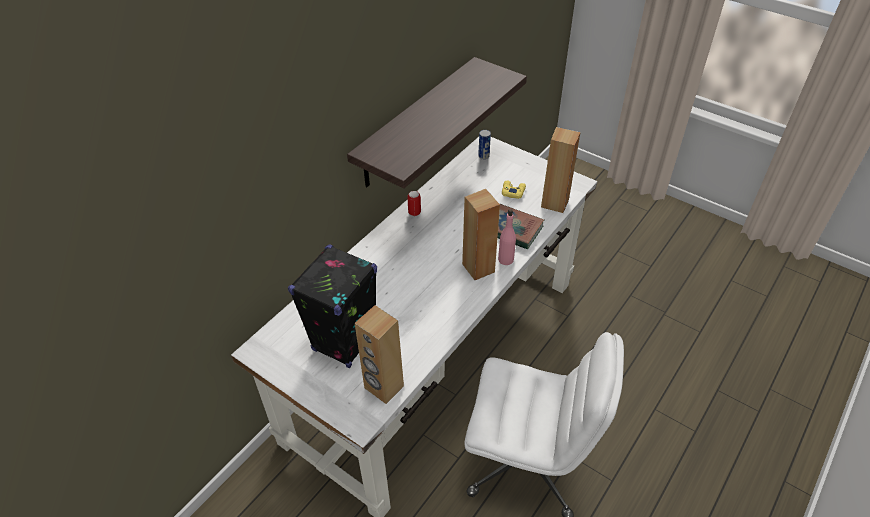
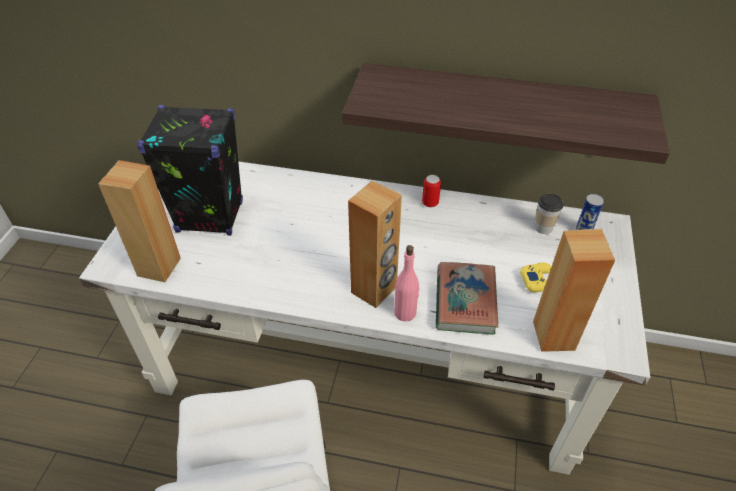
camera: 65 degrees right, 0 degrees up
none -> cup [534,194,564,234]

